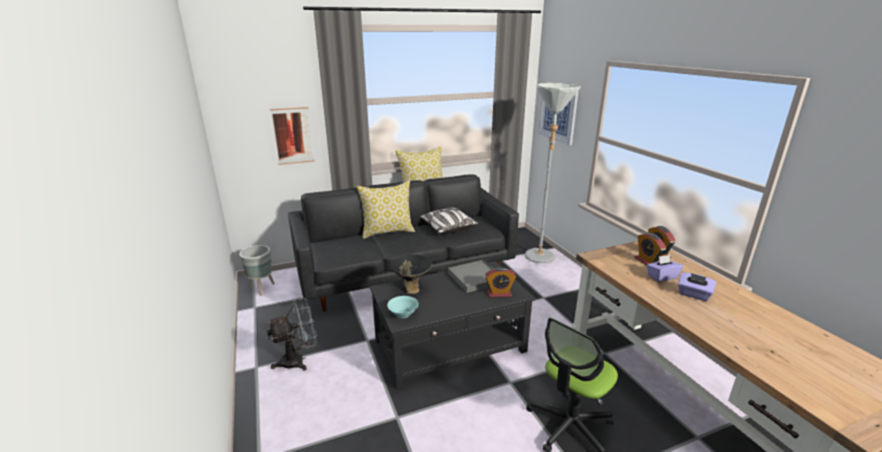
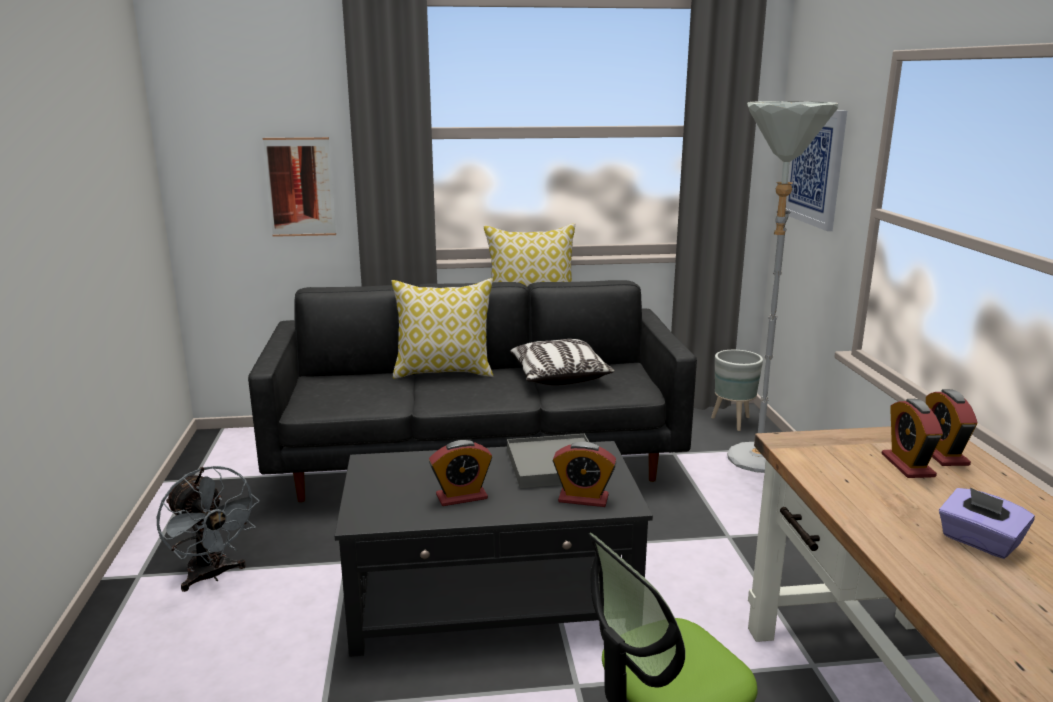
camera: 15 degrees right, 5 degrees down
grey planter [239,245,275,296] -> grey planter moved to [711,350,763,431]
grey fan [266,298,317,371] -> grey fan turned 60 degrees clockwise [157,466,259,592]
turquoise bowl [387,296,419,318] -> none
black bowl [390,254,432,294] -> none
purple tissue box [647,255,683,282] -> none
none -> alarm clock [429,440,492,506]

